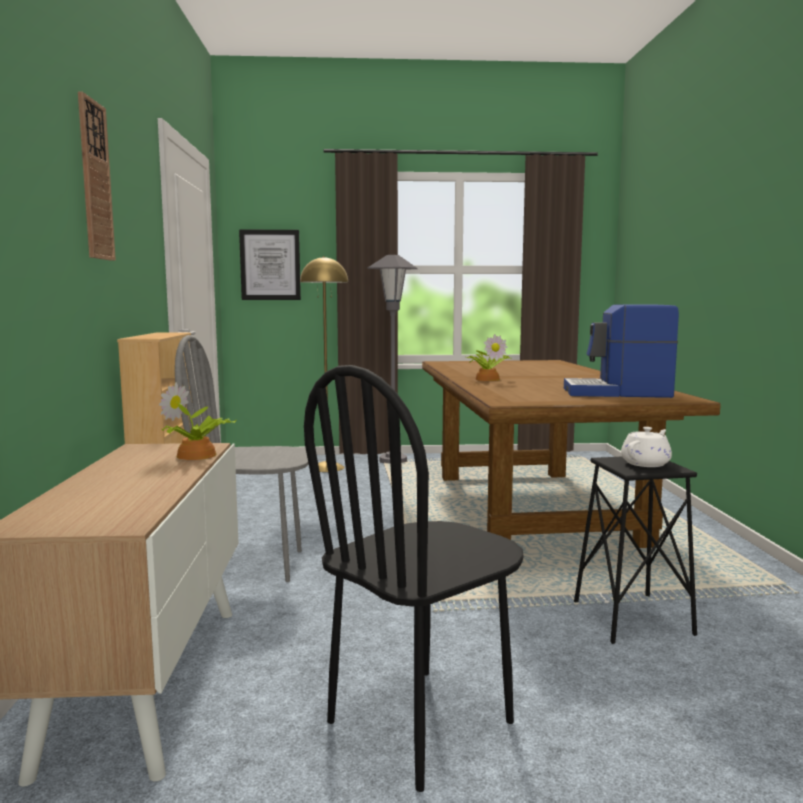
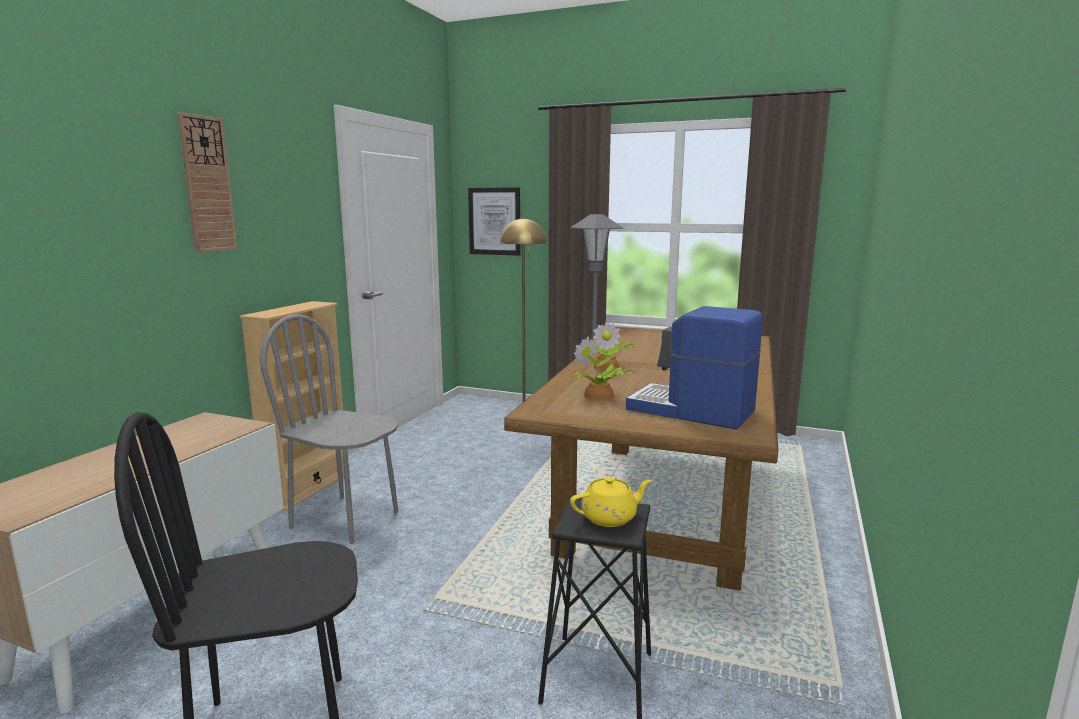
camera: 25 degrees right, 5 degrees up
potted plant [159,382,236,460] -> potted plant moved to [573,336,632,401]
white teapot [621,427,672,467] -> yellow teapot [570,477,652,527]

